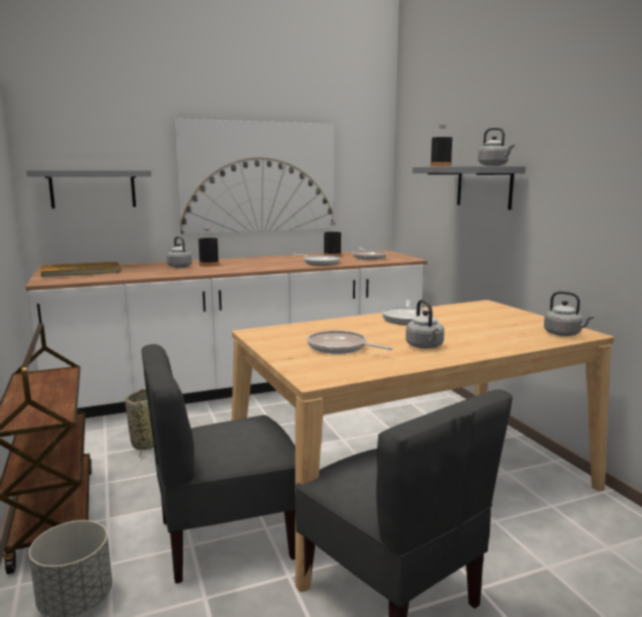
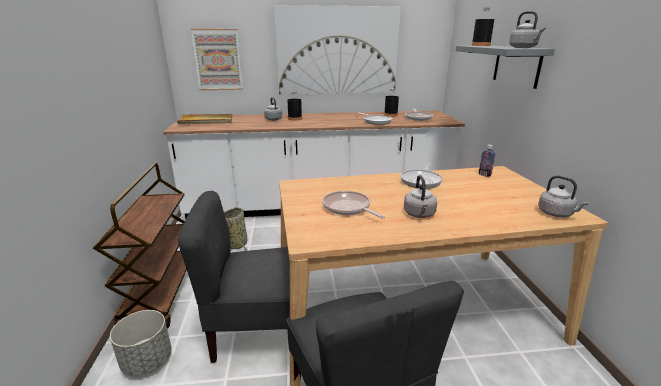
camera: 15 degrees right, 10 degrees up
grey shelf [26,170,152,209] -> picture [191,29,243,90]
none -> bottle [479,144,495,177]

